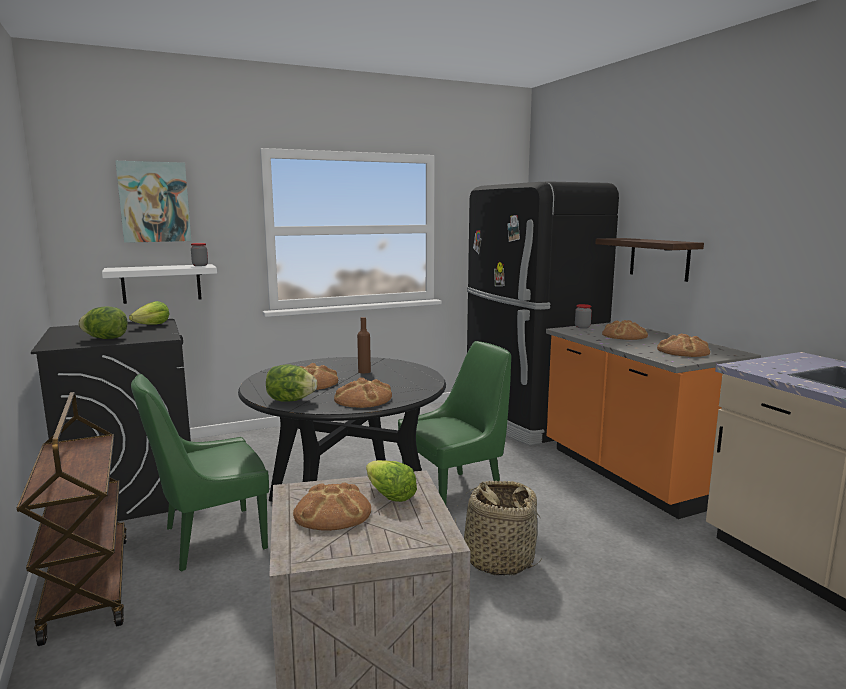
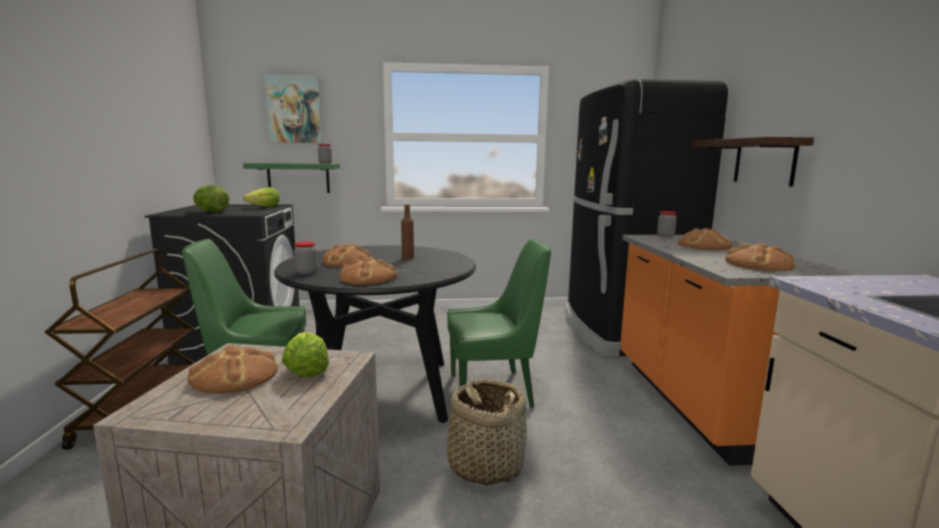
camera: 20 degrees right, 0 degrees up
white shelf [102,264,217,304] -> green shelf [243,163,340,193]
lettuce [266,364,317,402] -> jar [294,241,317,274]

